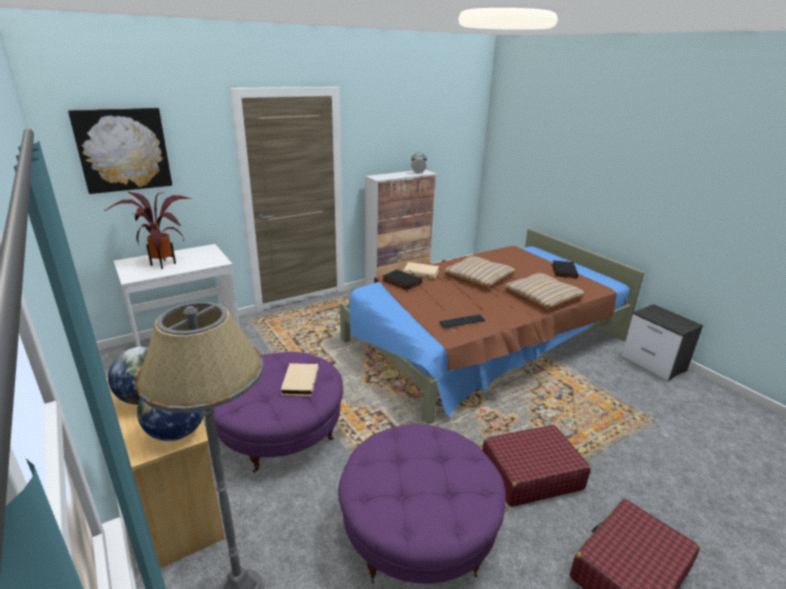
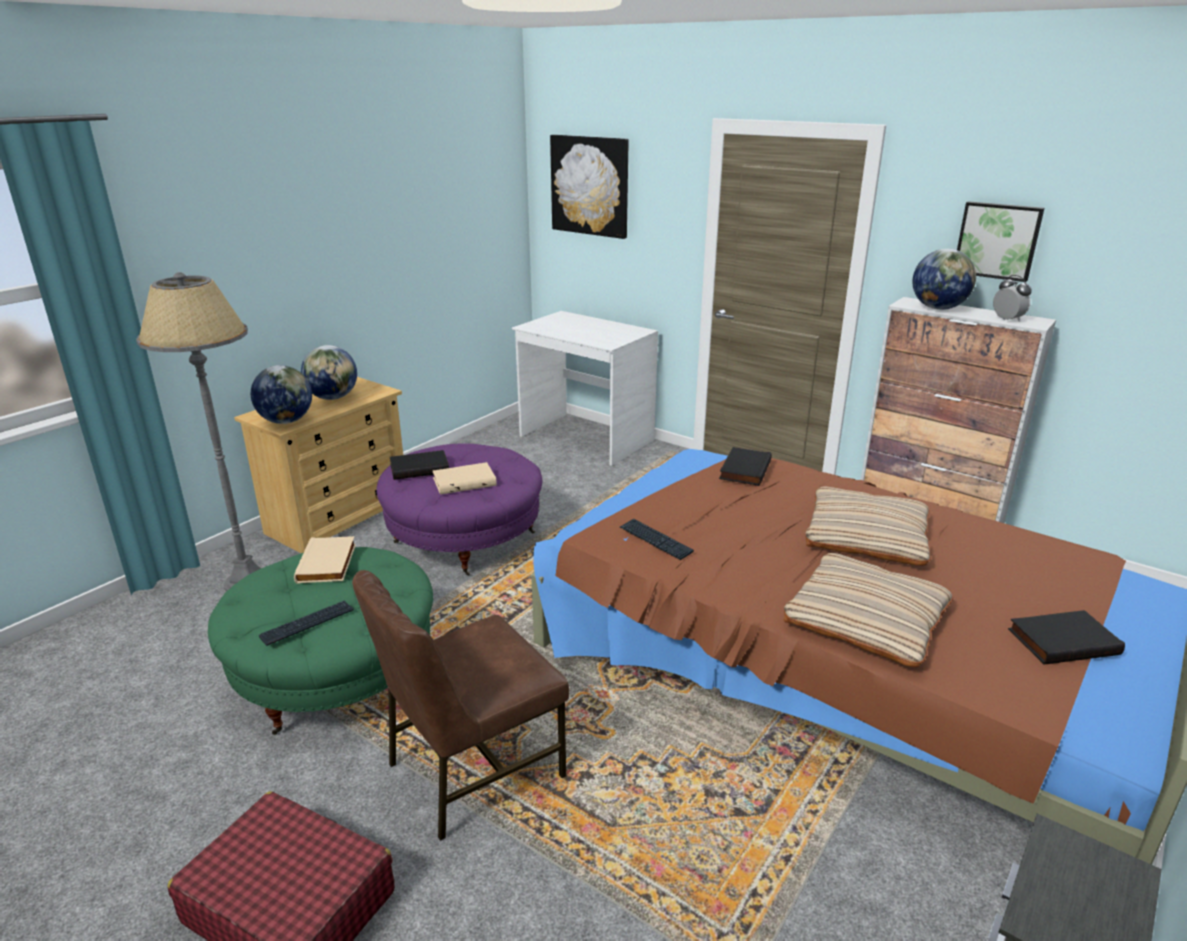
camera: 70 degrees right, 0 degrees up
potted plant [104,192,191,269] -> none
purple ottoman [338,424,506,584] -> green ottoman [208,547,433,735]
beige book [403,262,439,279] -> beige book moved to [294,536,356,584]
red suitcase [482,425,591,507] -> brown chair [352,570,569,841]
none -> keyboard [259,601,354,646]
none -> black book [390,450,449,480]
none -> globe [912,249,976,310]
none -> picture [957,201,1045,282]

